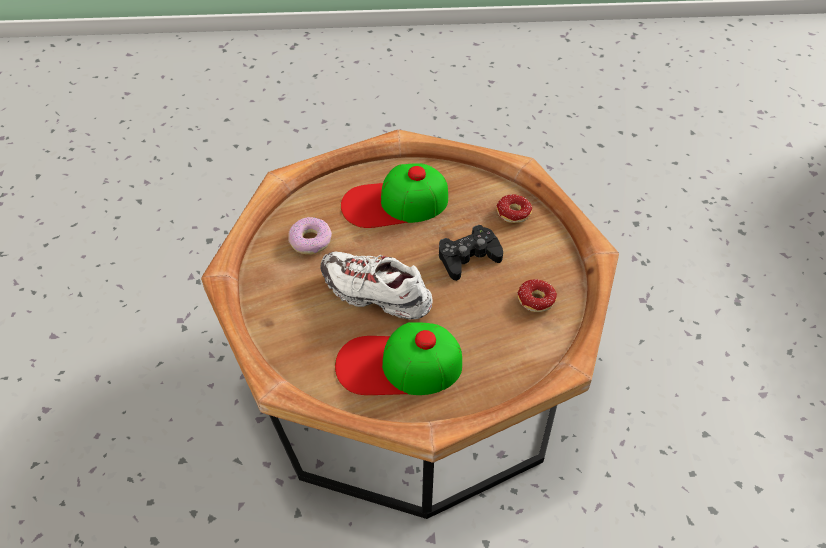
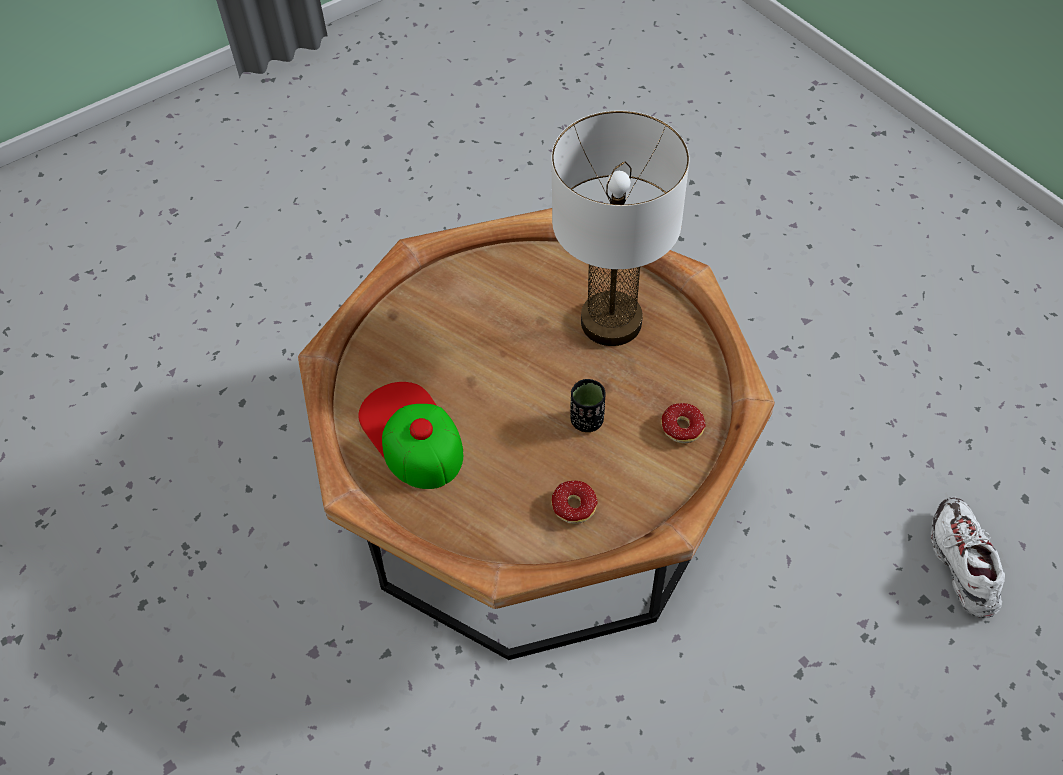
camera: 60 degrees right, 5 degrees up
donut [288,217,332,254] -> none
white shoe [320,252,433,319] -> white shoe moved to [930,497,1005,618]
cap [341,163,448,228] -> table lamp [551,110,689,346]
black game controller [439,225,503,281] -> black cup [570,379,605,432]

